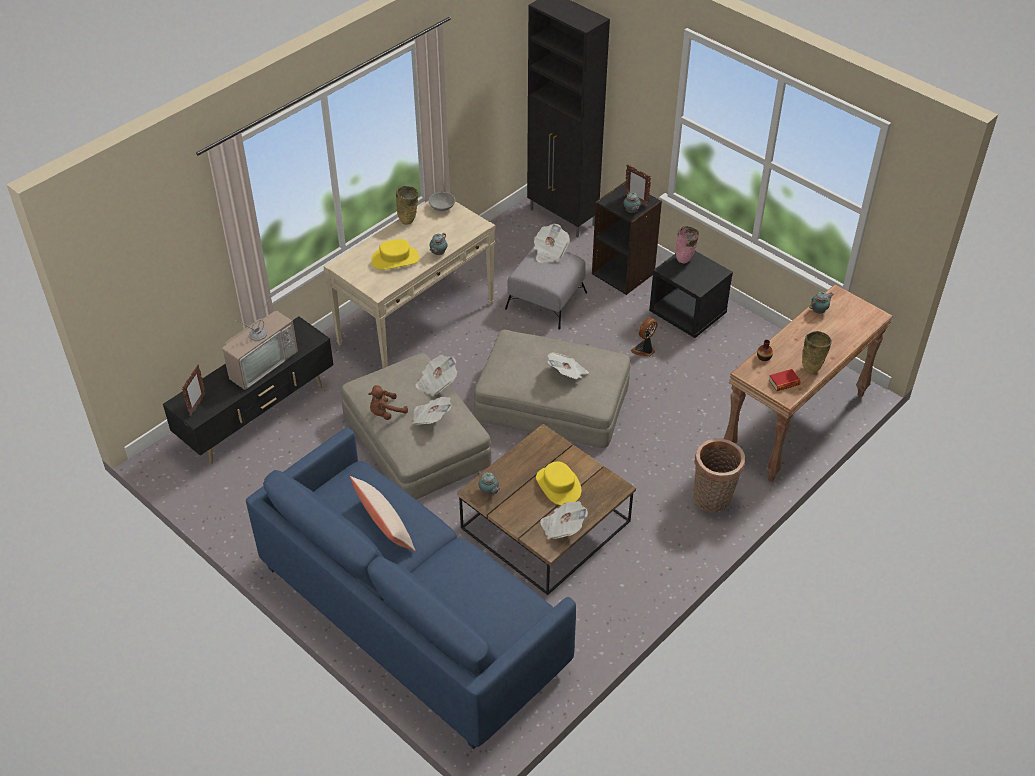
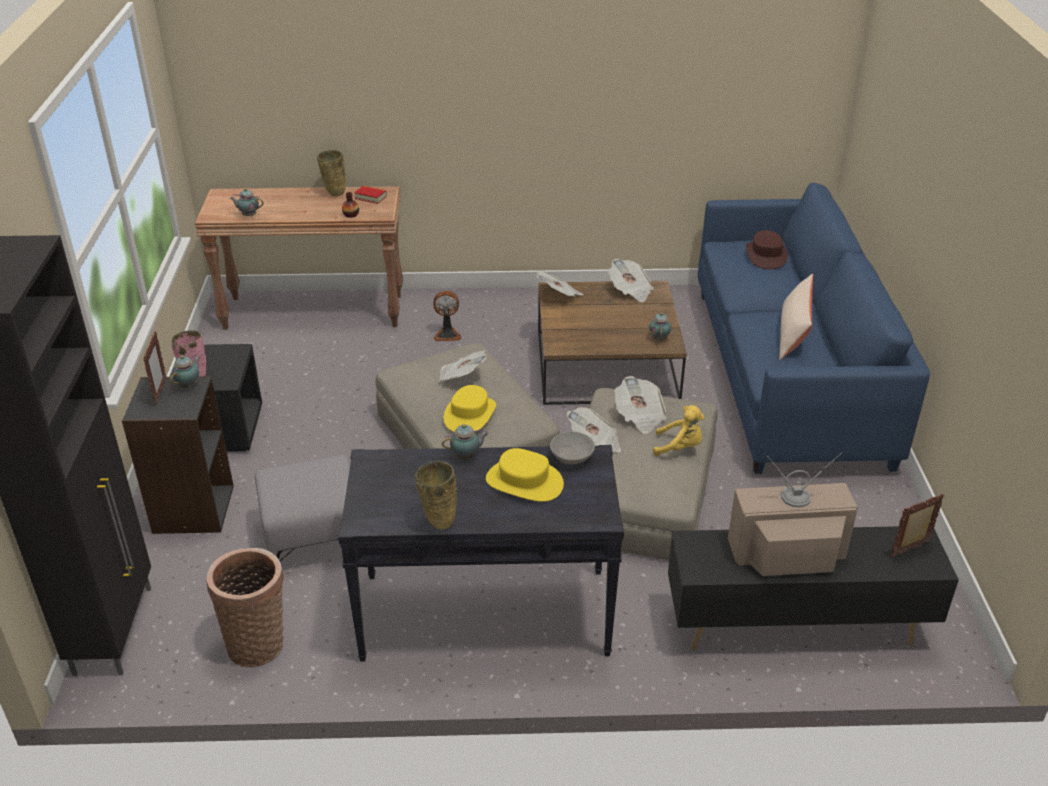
camera: 135 degrees left, 10 degrees down
beige console table [323,201,495,368] -> black console table [338,445,624,662]
brown plush toy [369,385,408,420] -> yellow plush toy [653,405,704,456]
grey bowl [429,192,455,211] -> grey bowl moved to [550,431,595,464]
newspaper [533,224,570,263] -> newspaper moved to [536,272,584,297]
yellow hat [536,461,581,505] -> yellow hat moved to [444,385,496,432]
fan [631,317,657,357] -> fan moved to [433,291,462,341]
basket [693,439,745,513] -> basket moved to [206,548,284,667]
none -> brown hat [746,230,788,269]

